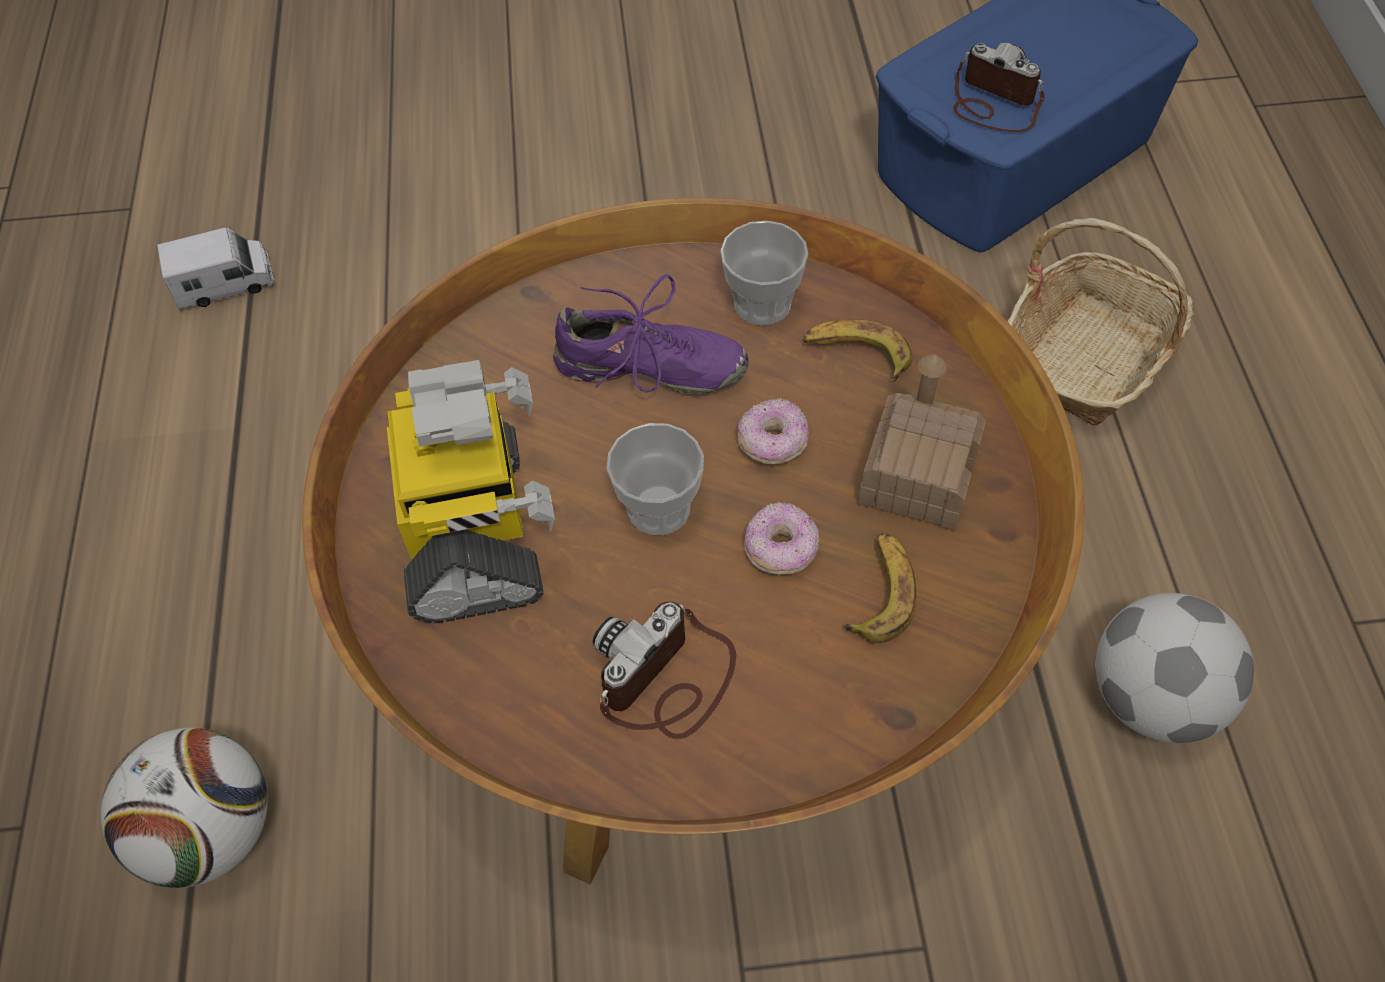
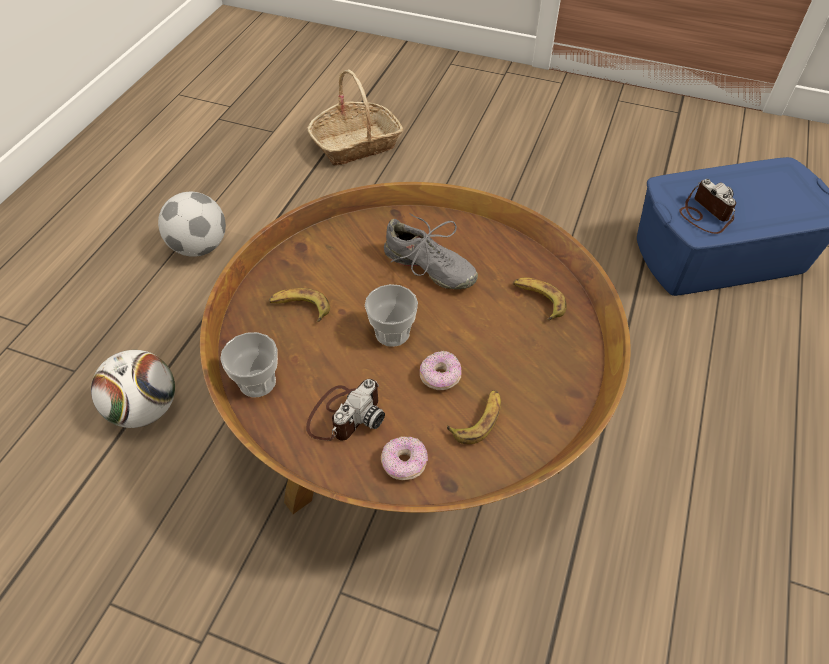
camera: 25 degrees right, 5 degrees down
toy truck [157,227,274,311] -> none
toy robot [387,360,555,623] -> banana [269,288,330,322]
purple shoe [553,274,749,395] -> grey shoe [384,213,478,290]
camera [593,602,736,739] -> camera turned 150 degrees clockwise [306,379,385,441]
cup [720,221,808,325] -> cup moved to [220,332,278,397]
donut [738,398,809,464] -> donut moved to [381,436,428,480]
toy house [858,354,986,531] -> none
basket [1008,218,1194,426] -> basket moved to [308,69,403,166]
football [1096,593,1254,743] -> football moved to [158,192,226,257]

